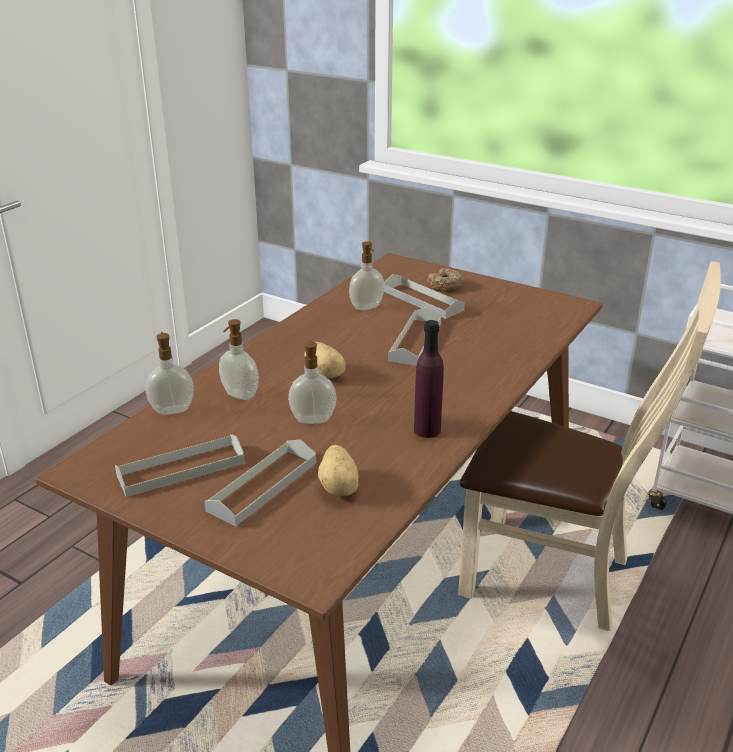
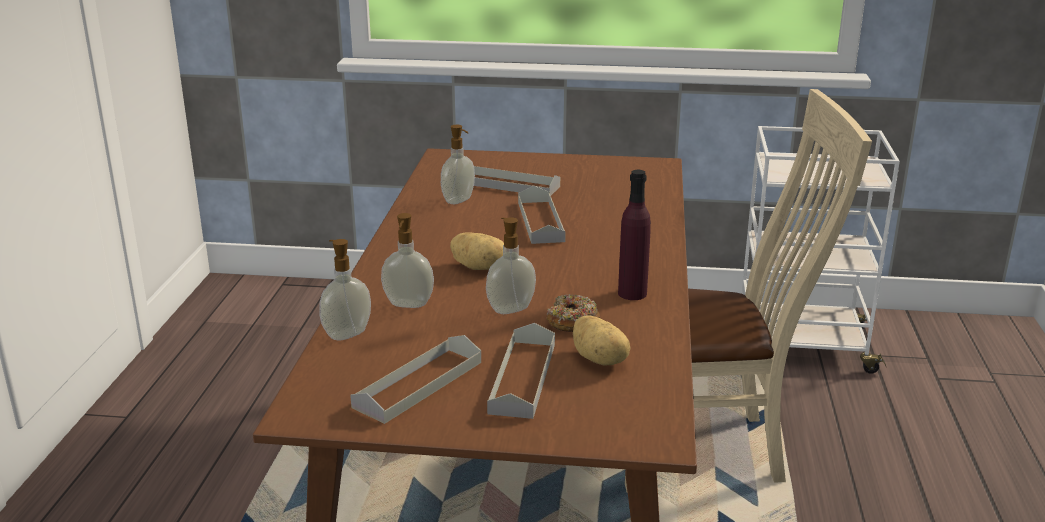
camera: 25 degrees left, 5 degrees down
donut [427,269,463,292] -> donut moved to [546,294,600,332]

